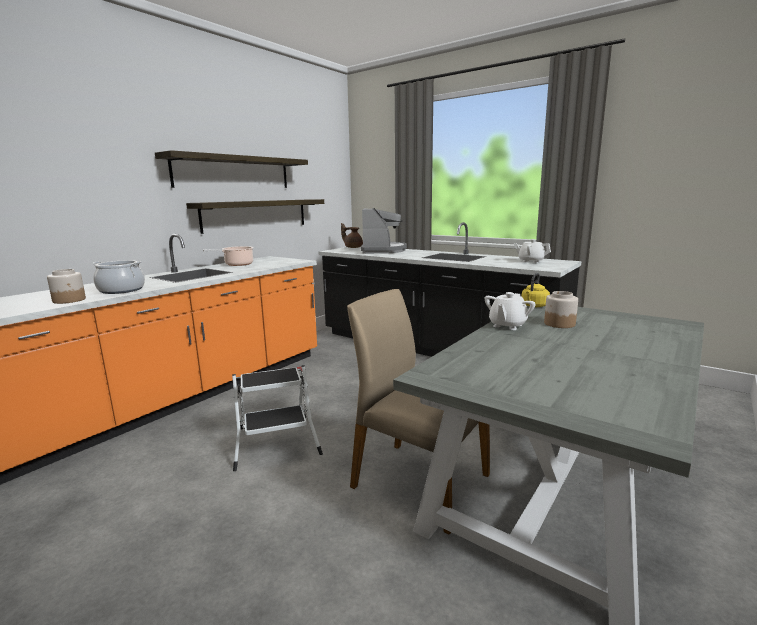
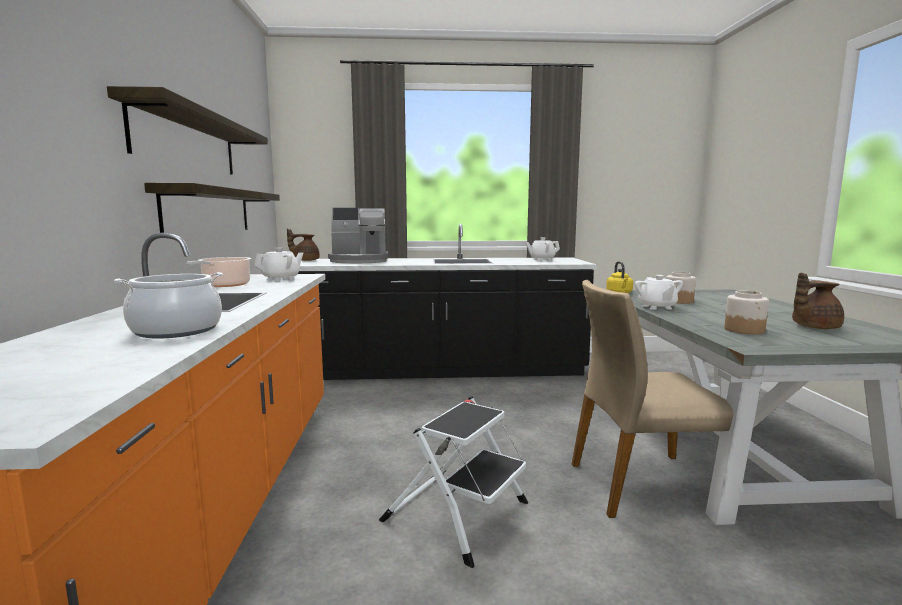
camera: 40 degrees left, 5 degrees down
jar [47,269,86,304] -> jar moved to [724,291,769,334]
coffee machine [361,208,407,254] -> coffee machine turned 120 degrees clockwise [328,208,388,263]
none -> white teapot [254,247,303,281]
none -> brown teapot [792,273,844,329]

